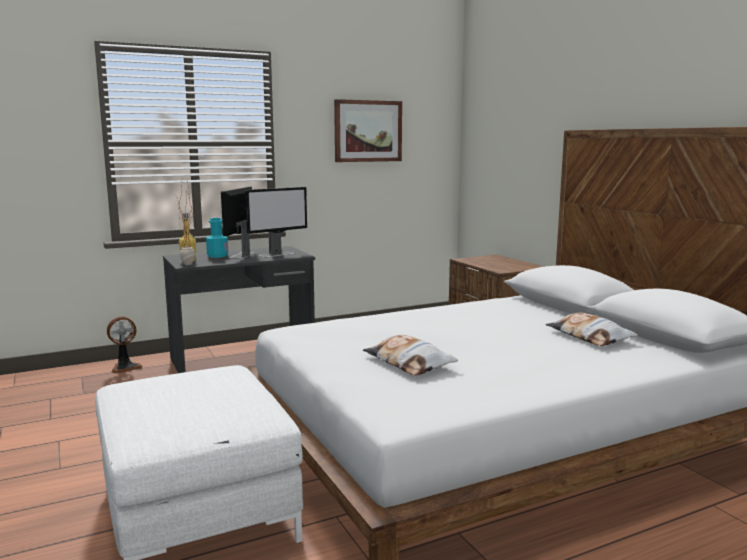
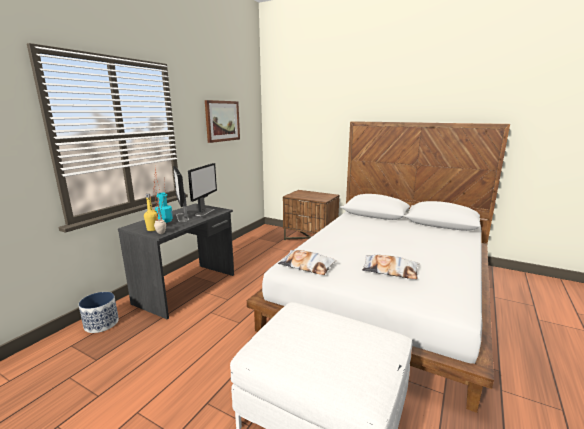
camera: 35 degrees left, 5 degrees up
fan [107,316,143,374] -> planter [79,292,119,333]
pillow [546,313,638,346] -> pillow moved to [278,250,337,275]

